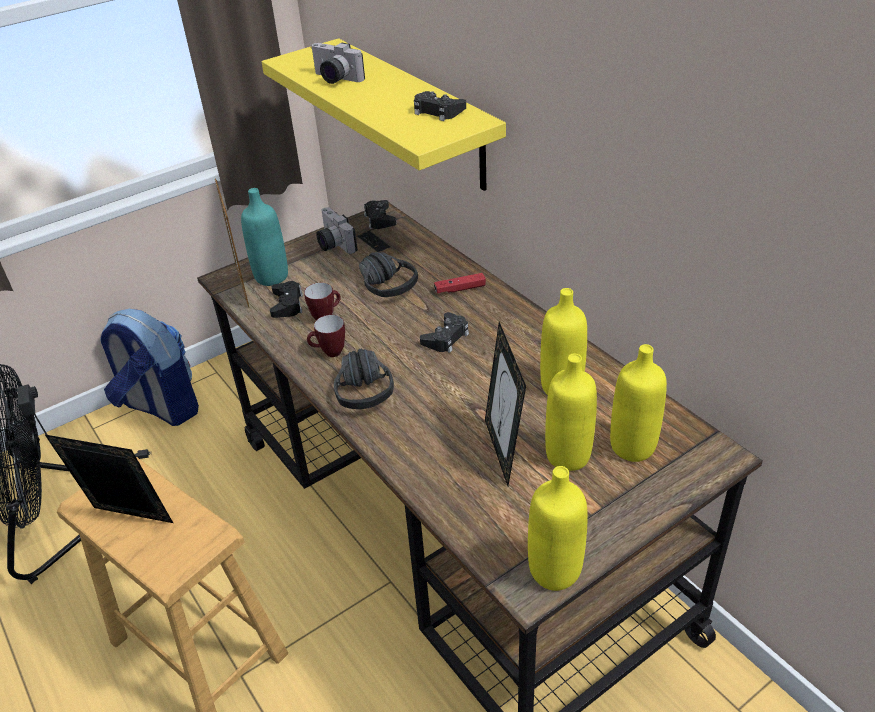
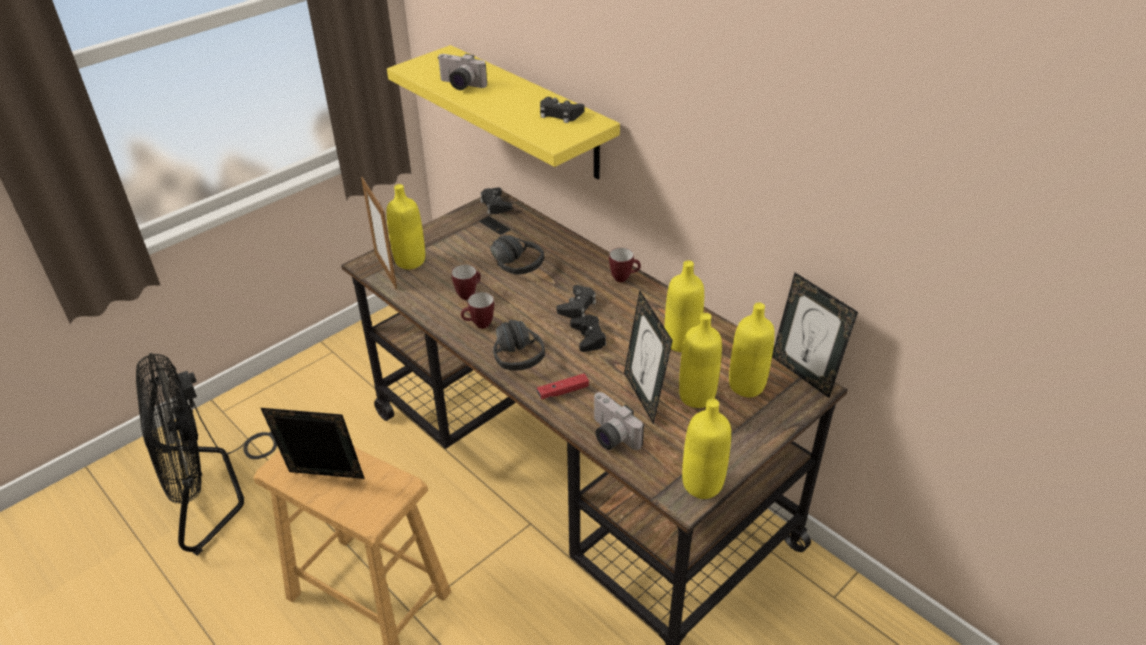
camera: 10 degrees left, 0 degrees up
backpack [100,309,199,426] -> none
turquoise bottle [241,188,288,286] -> yellow bottle [386,184,425,270]
black game controller [270,281,303,318] -> black game controller moved to [570,315,607,352]
camera [316,207,358,254] -> camera moved to [593,392,644,450]
red game controller [434,273,486,293] -> red game controller moved to [537,374,589,399]
none -> mug [609,248,641,282]
none -> picture frame [772,273,858,398]

